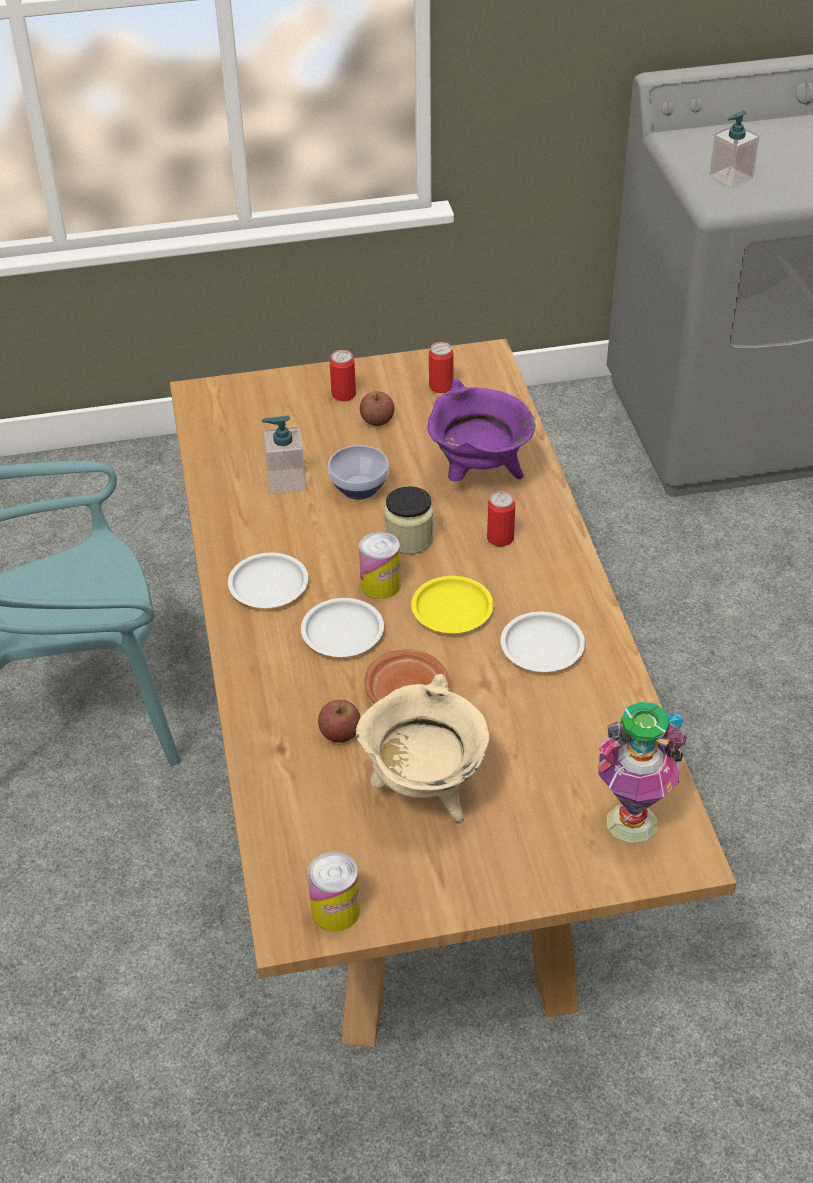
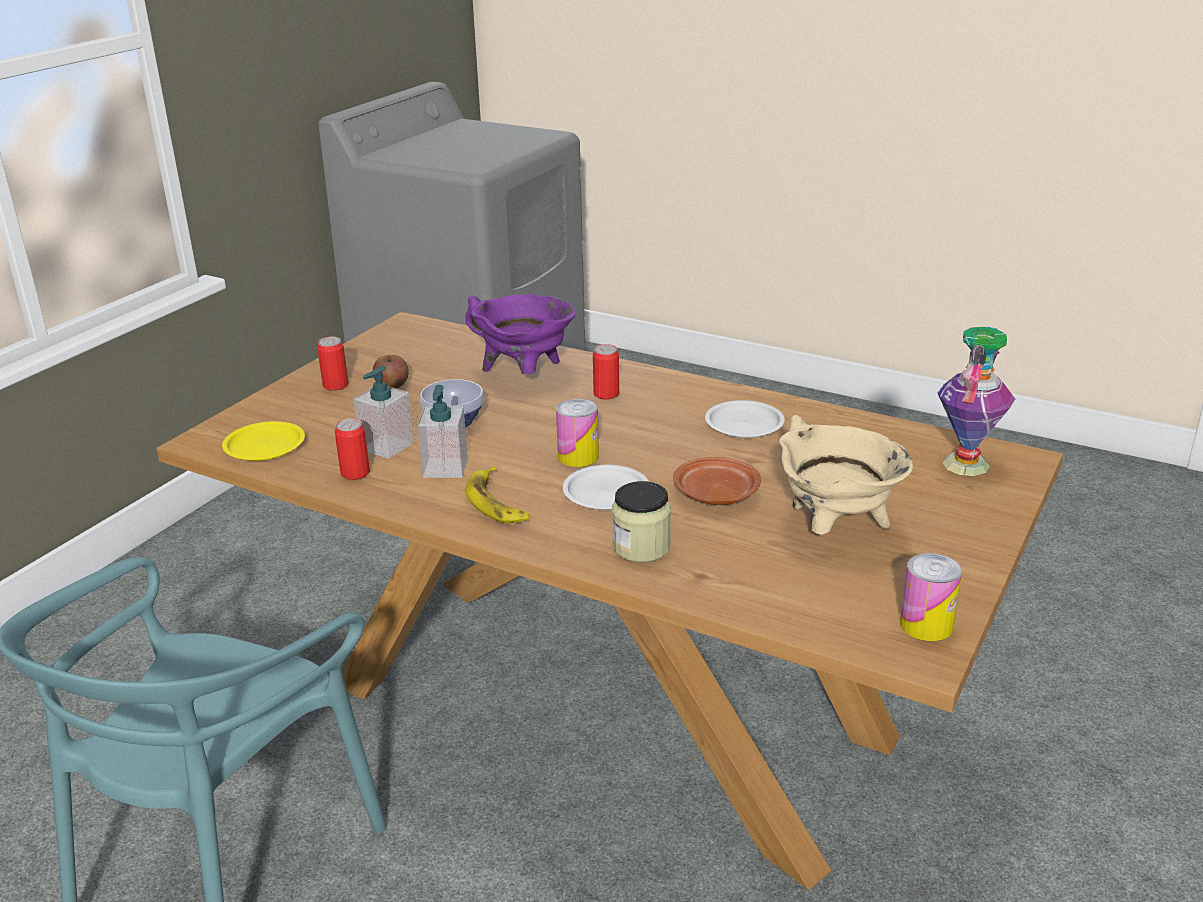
camera: 50 degrees left, 15 degrees down
white plate [228,553,308,608] -> banana [465,466,529,523]
apple [318,700,361,743] -> none
jar [384,486,434,554] -> jar moved to [612,481,671,562]
yellow plate [411,576,493,633] -> yellow plate moved to [222,421,305,461]
can [429,342,454,393] -> can moved to [335,418,370,480]
soap dispenser [709,110,759,188] -> soap dispenser moved to [417,385,468,478]

